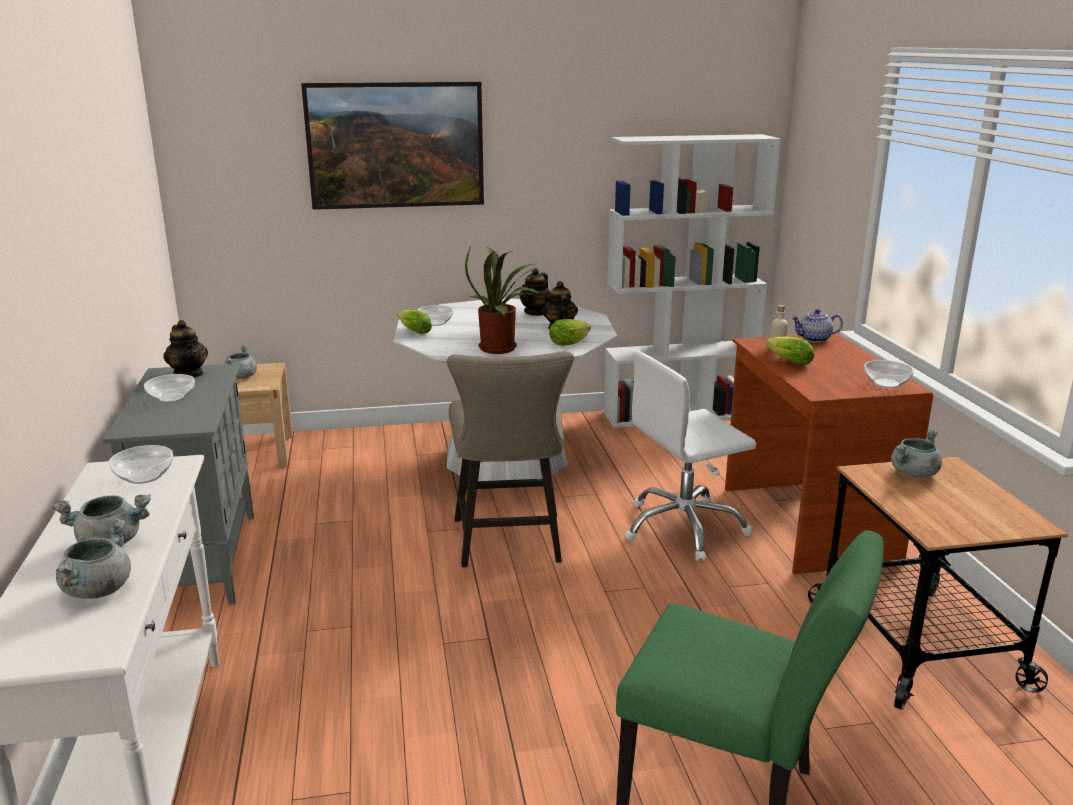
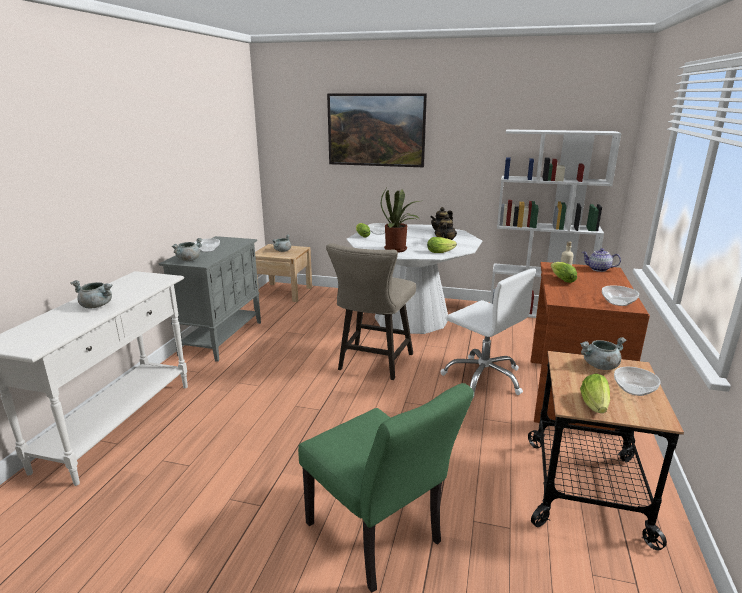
camera: 25 degrees right, 0 degrees up
grey cooking pot [56,519,131,599] -> grey cooking pot moved to [172,238,203,261]
bowl [109,445,173,484] -> bowl moved to [614,367,661,396]
teapot [163,320,208,378] -> none
white office chair [624,351,756,561] -> white office chair turned 135 degrees counterclockwise [440,268,536,398]
none -> lettuce [580,373,610,413]

